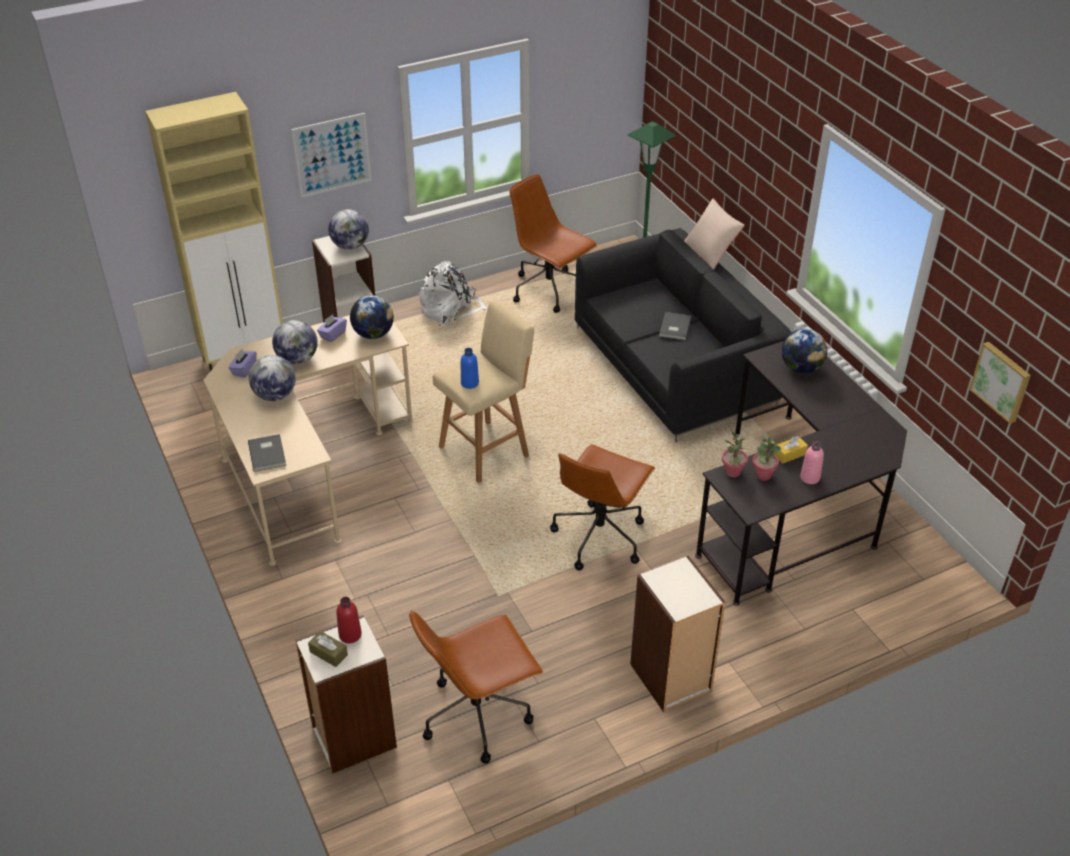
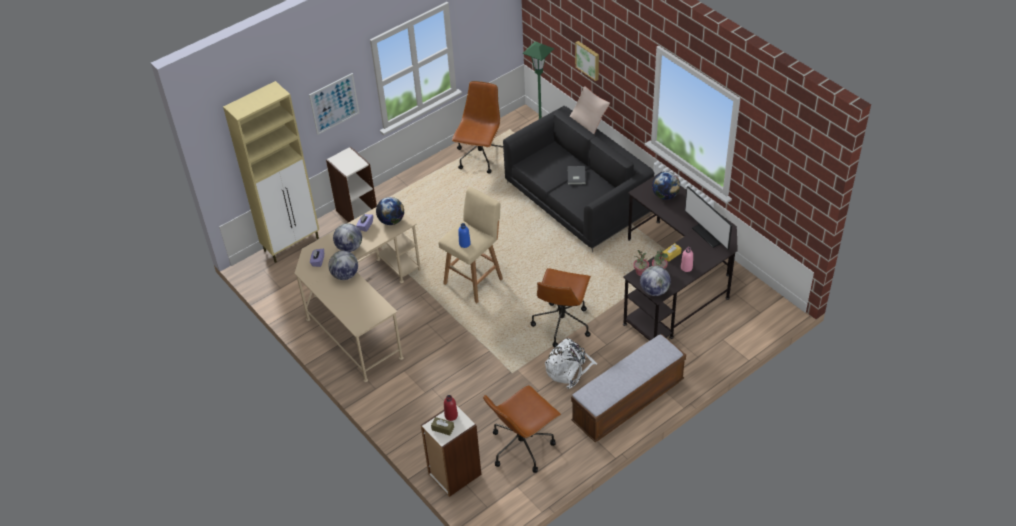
camera: 10 degrees left, 5 degrees up
grey book [248,434,286,472] -> none
globe [328,209,369,250] -> globe moved to [640,266,671,296]
white backpack [419,261,487,327] -> white backpack moved to [545,338,597,389]
brown office chair [510,174,598,313] -> brown office chair turned 75 degrees clockwise [452,81,503,174]
bookcase [630,556,725,712] -> bench [571,334,686,442]
picture [969,342,1031,424] -> picture moved to [575,41,599,81]
none -> monitor [685,186,732,250]

